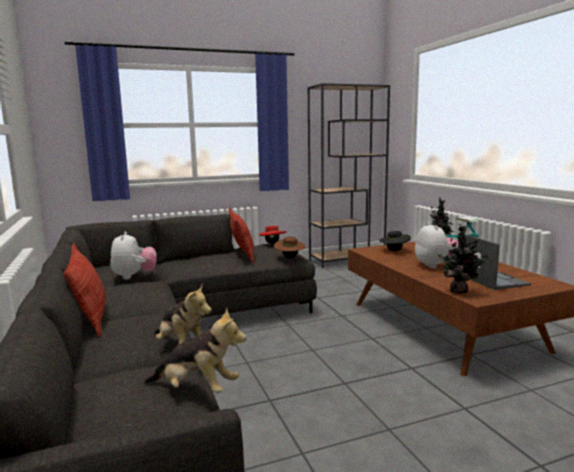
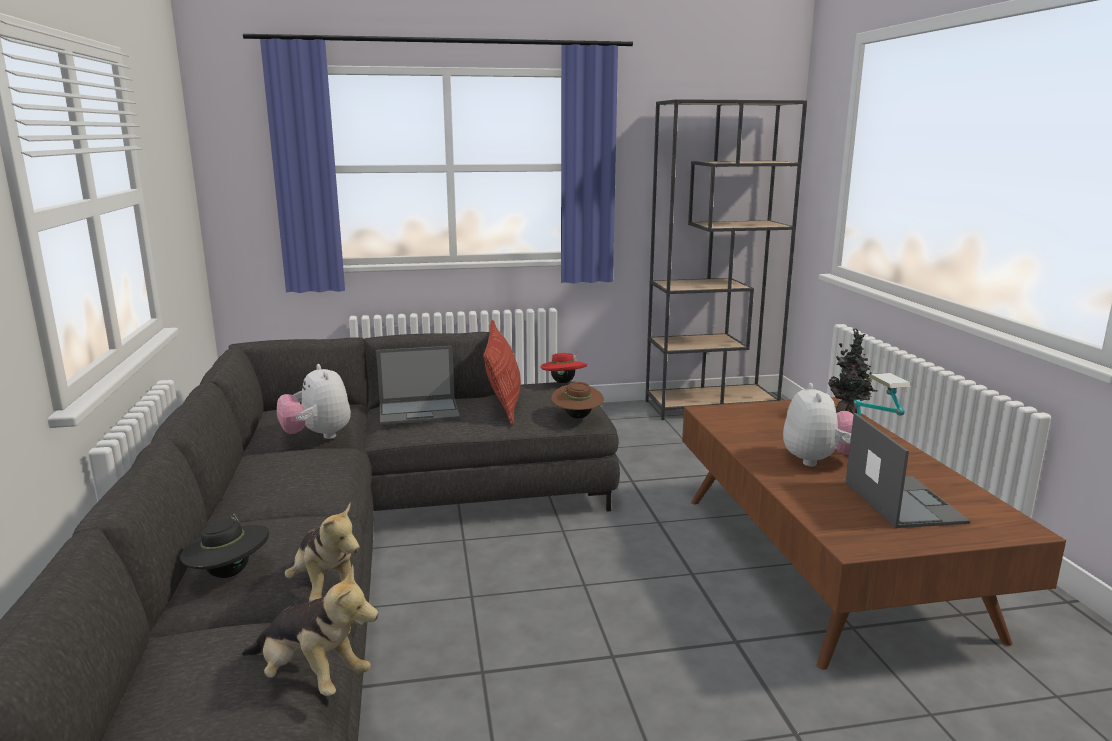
camera: 10 degrees right, 5 degrees up
pillow [64,243,105,337] -> none
plush toy [110,232,157,279] -> plush toy turned 150 degrees clockwise [277,364,351,439]
black hat [379,231,411,251] -> black hat moved to [180,512,269,578]
potted plant [437,224,490,293] -> none
none -> laptop [376,346,460,425]

